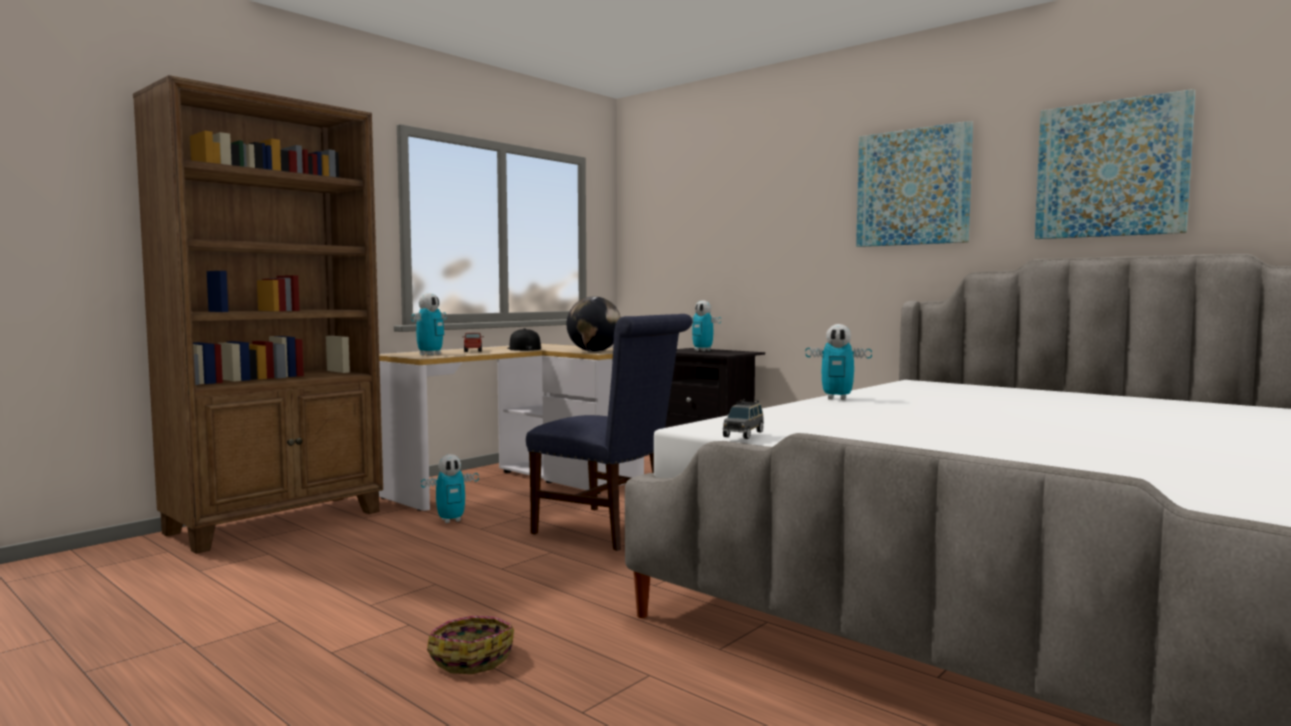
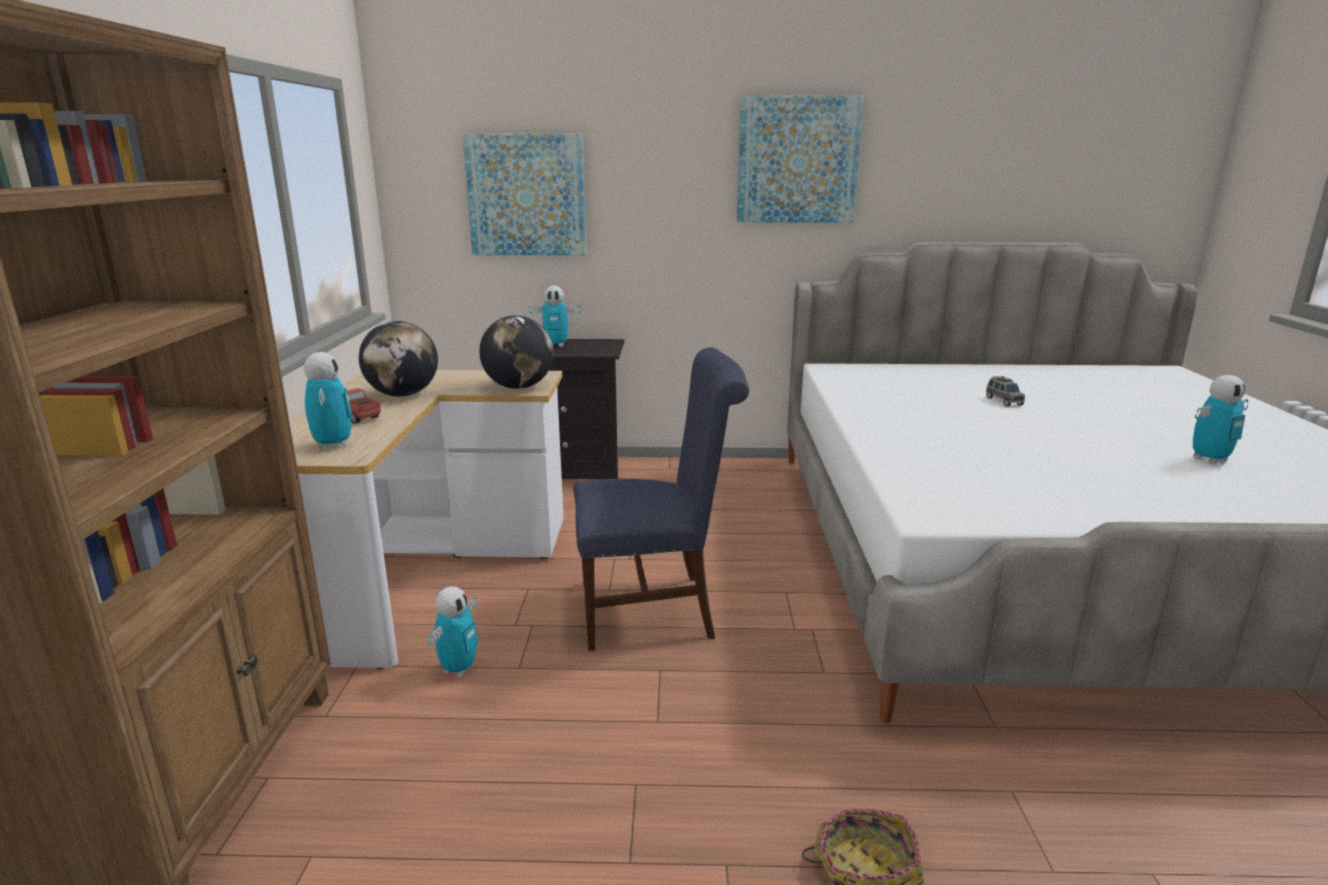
camera: 40 degrees left, 15 degrees up
black cap [507,328,541,351] -> globe [359,321,438,397]
grey toy car [723,400,764,439] -> grey toy car moved to [986,376,1025,407]
toy robot [806,324,872,400] -> toy robot moved to [1193,375,1248,464]
picture [1035,89,1195,239] -> picture moved to [462,133,586,255]

